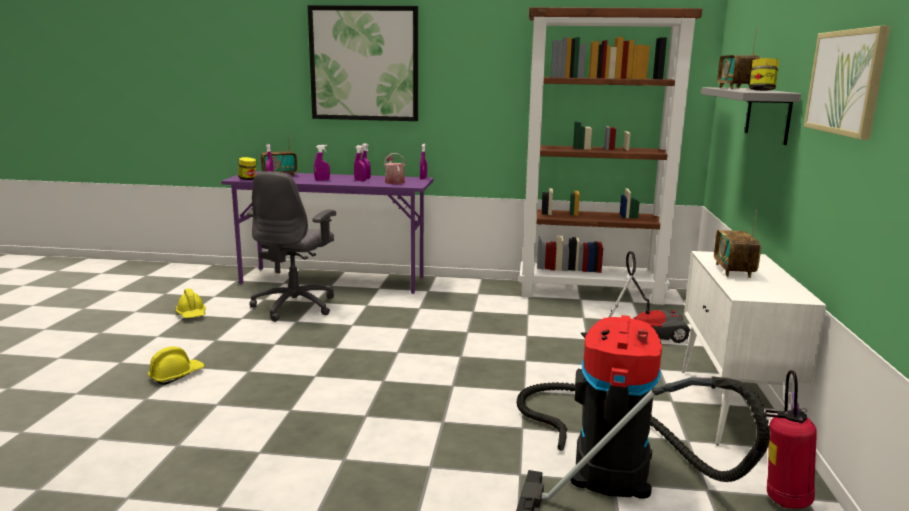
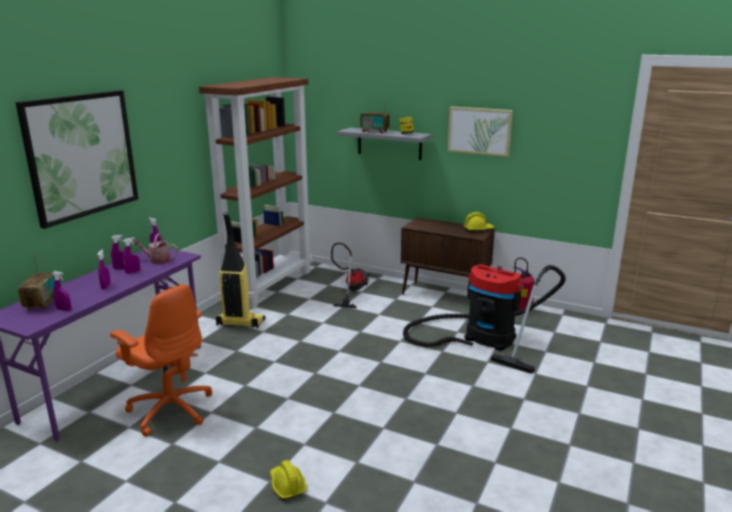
camera: 70 degrees left, 5 degrees up
yellow hard hat [176,288,206,318] -> yellow hard hat moved to [464,212,494,232]
jar [238,157,256,180] -> none
grey office chair [247,171,336,322] -> orange office chair [110,284,212,437]
white cabinet [682,251,827,445] -> brown cabinet [401,217,495,295]
radio [714,210,761,278] -> none
none -> vacuum cleaner [216,212,265,328]

